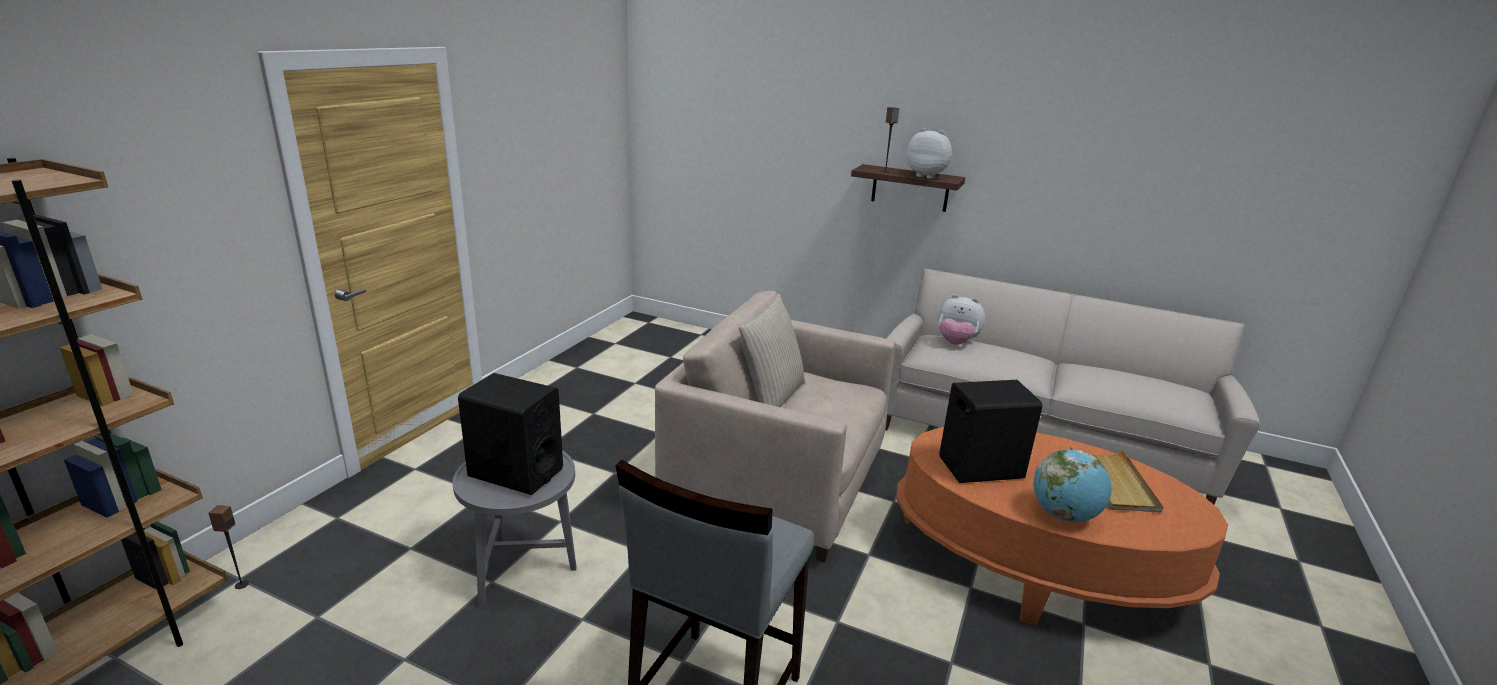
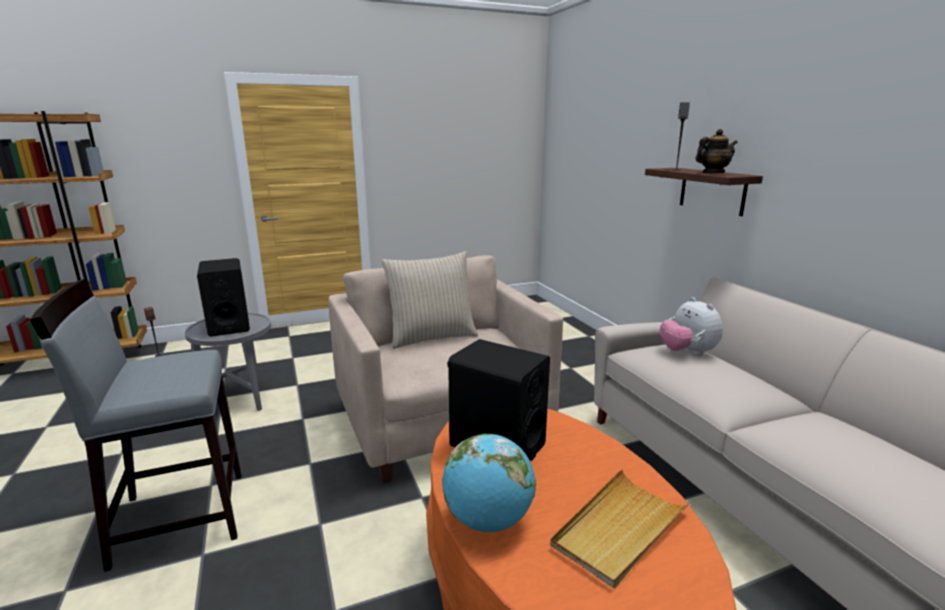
camera: 45 degrees right, 5 degrees down
plush toy [906,128,953,179] -> teapot [696,129,738,173]

